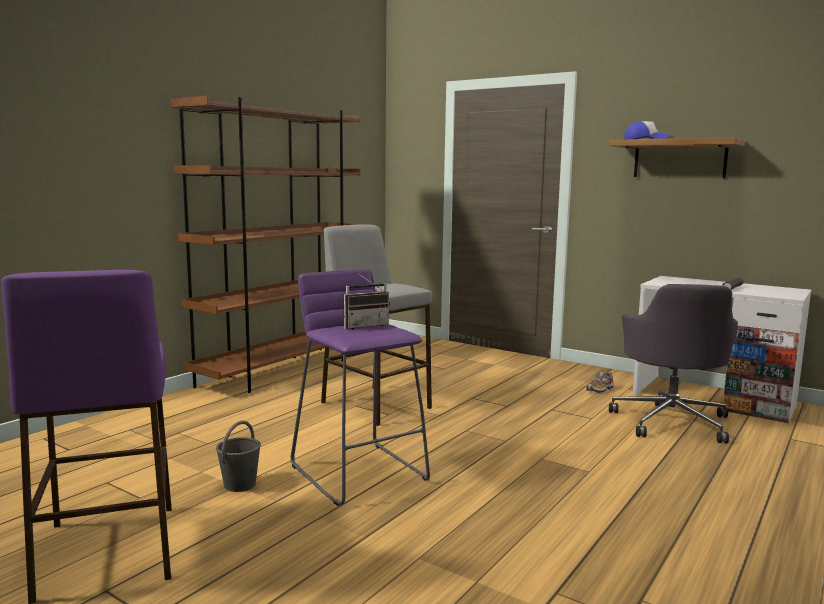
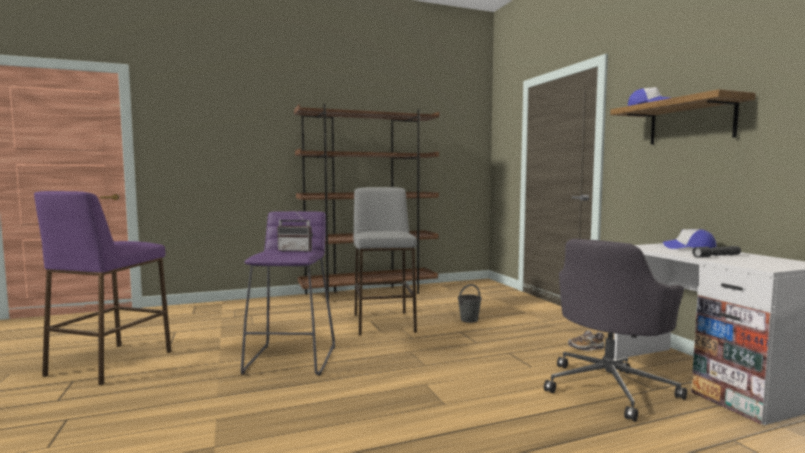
camera: 35 degrees right, 5 degrees down
grey bucket [216,421,261,492] -> grey bucket moved to [458,284,482,323]
none -> cap [663,229,717,249]

